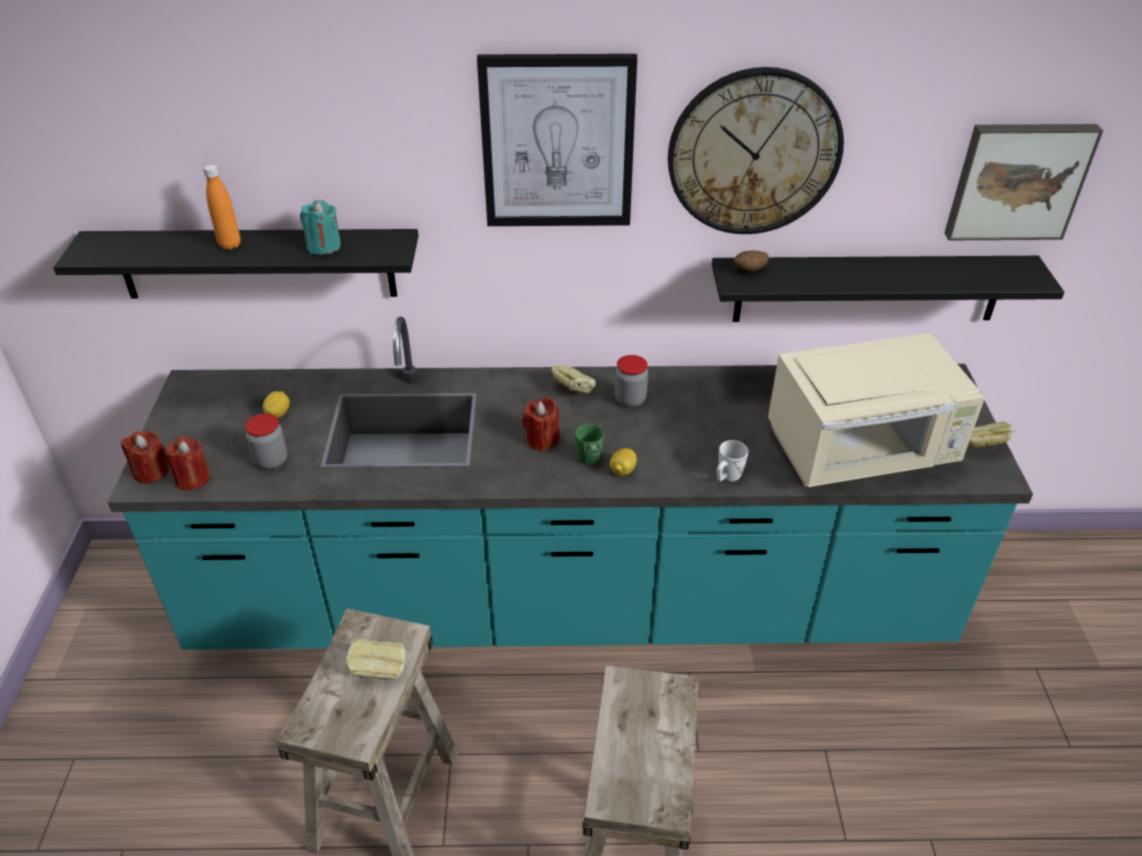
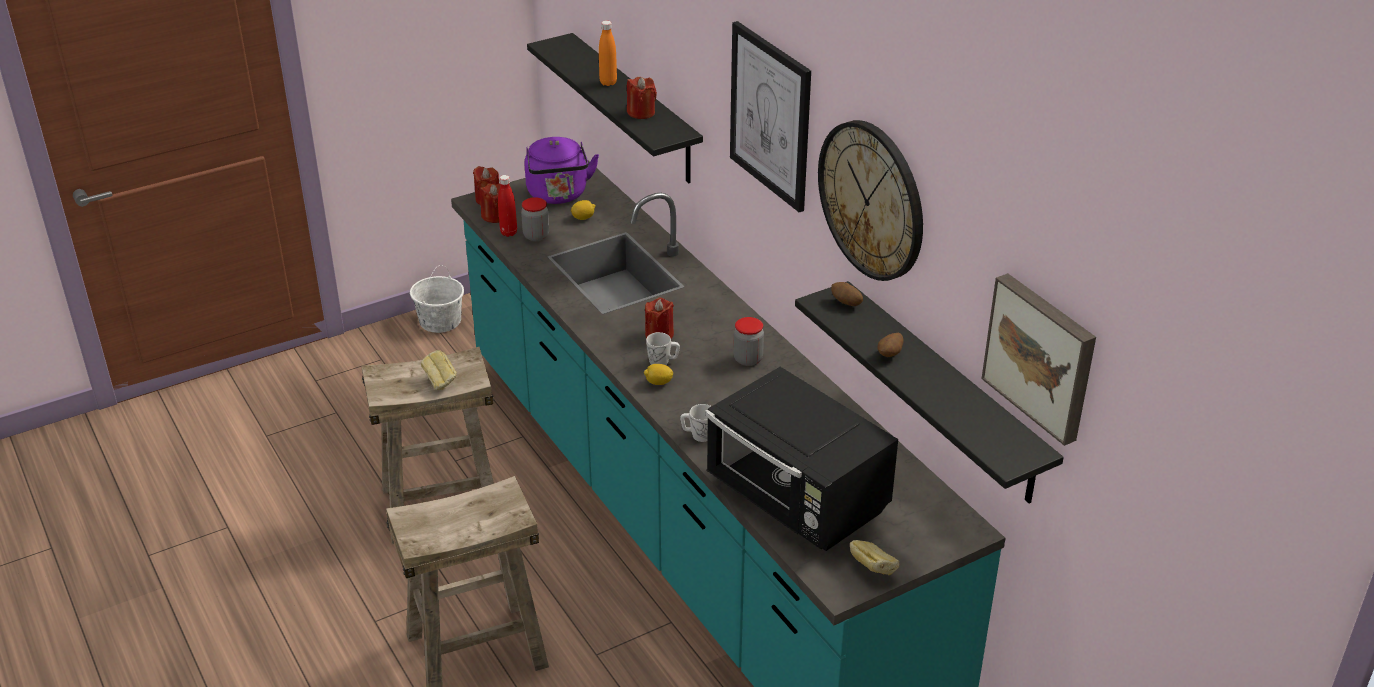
camera: 60 degrees right, 5 degrees down
turquoise candle [300,200,341,255] -> red candle [627,77,657,119]
bread [552,365,596,393] -> none
green mug [575,424,604,465] -> white mug [646,332,680,365]
beige microwave [768,333,985,487] -> black microwave [705,367,898,551]
none -> white bucket [410,265,464,333]
none -> red bottle [498,175,517,237]
none -> purple kettle [525,137,599,204]
none -> potato [877,333,904,357]

